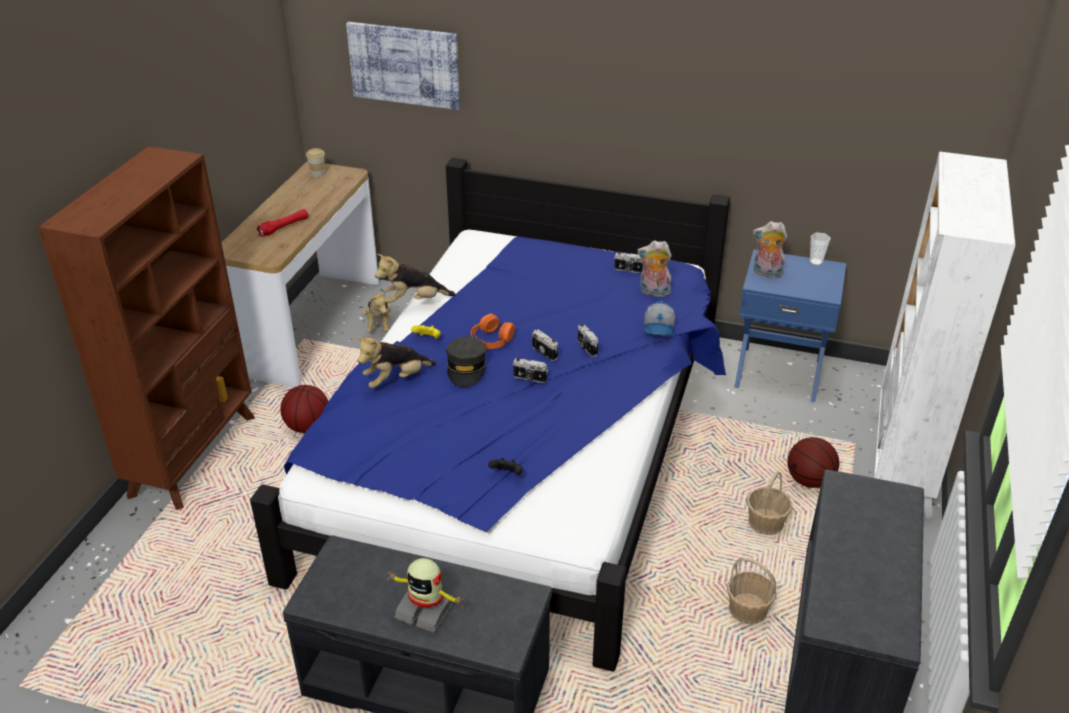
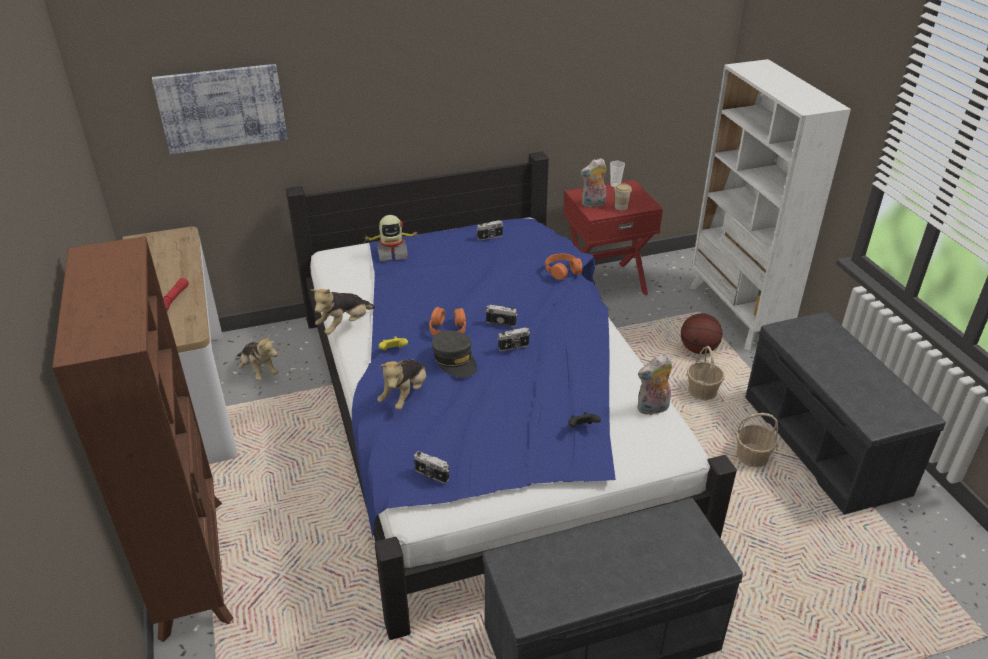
camera: 35 degrees left, 0 degrees up
basketball [280,385,329,433] -> none
cup [306,148,325,177] -> cup moved to [614,183,632,211]
toy robot [386,558,465,633] -> toy robot moved to [364,215,419,261]
camera [578,324,598,357] -> camera moved to [414,451,449,484]
plush toy [637,240,672,297] -> plush toy moved to [637,354,672,415]
cap [644,300,675,336] -> orange headphones [546,254,582,280]
blue nightstand [734,249,846,402] -> red nightstand [563,180,663,295]

